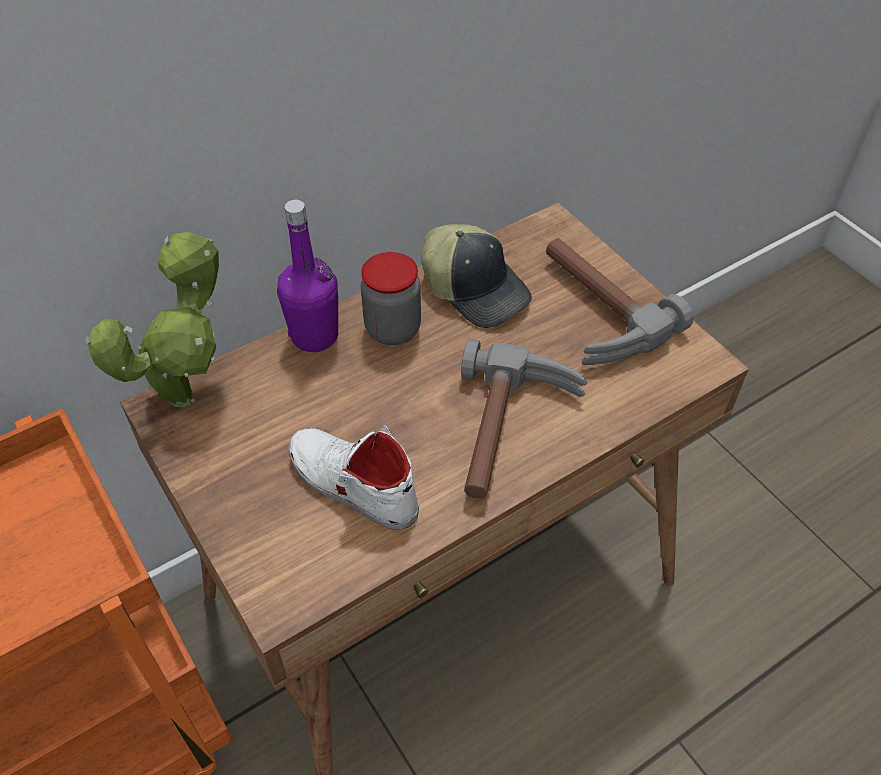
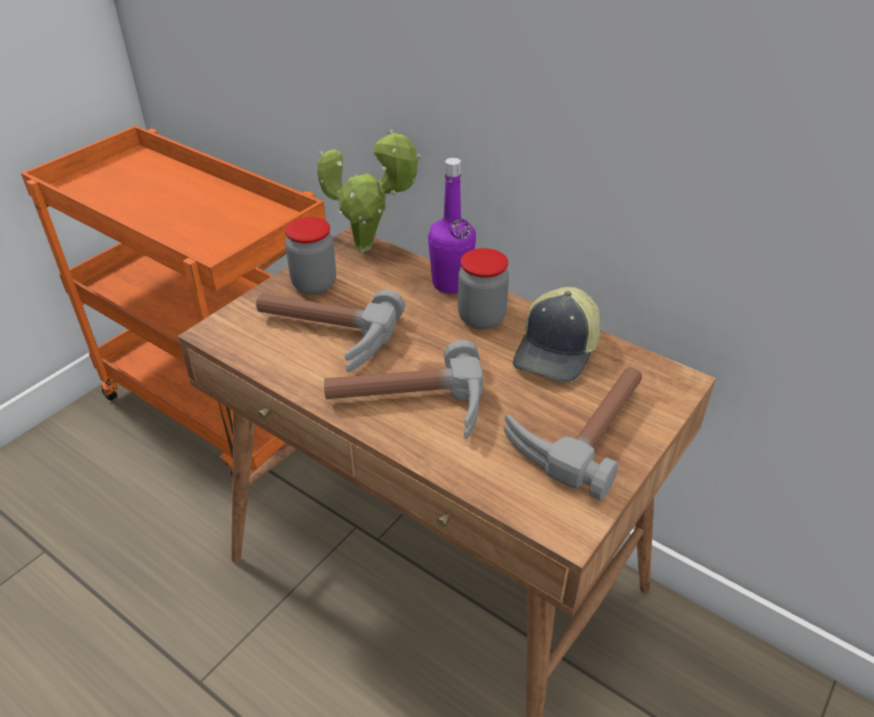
camera: 70 degrees right, 10 degrees down
white shoe [288,425,419,530] -> hammer [256,290,405,372]
none -> jar [285,217,336,294]

